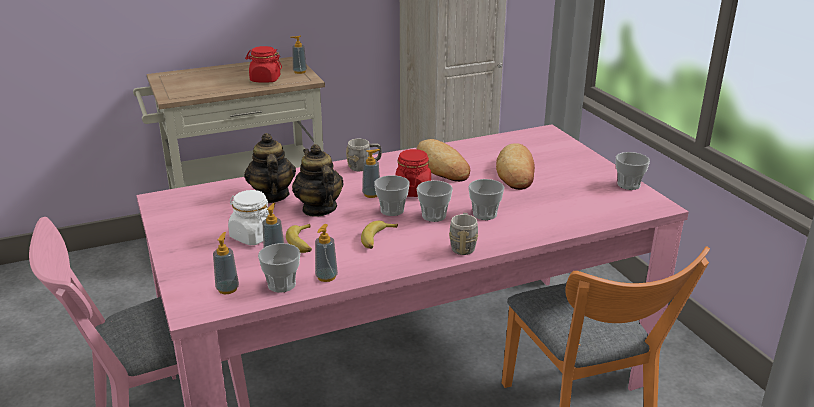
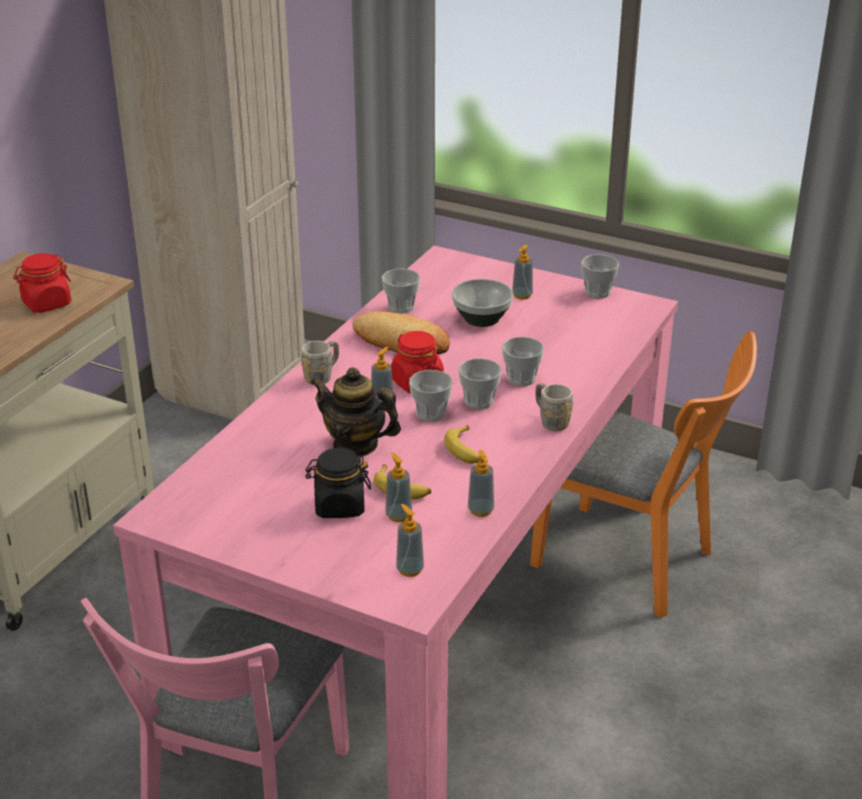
camera: 40 degrees left, 5 degrees up
white jar [228,190,270,245] -> black jar [305,448,371,518]
teapot [244,133,296,203] -> none
cup [258,243,300,293] -> cup moved to [382,269,420,314]
soap dispenser [290,36,307,74] -> soap dispenser moved to [512,245,533,300]
bread [496,143,535,190] -> bowl [452,279,513,327]

